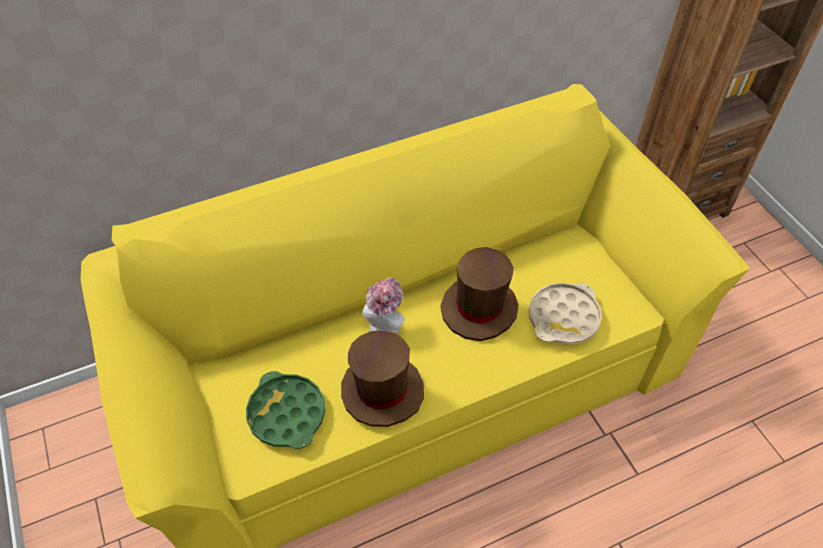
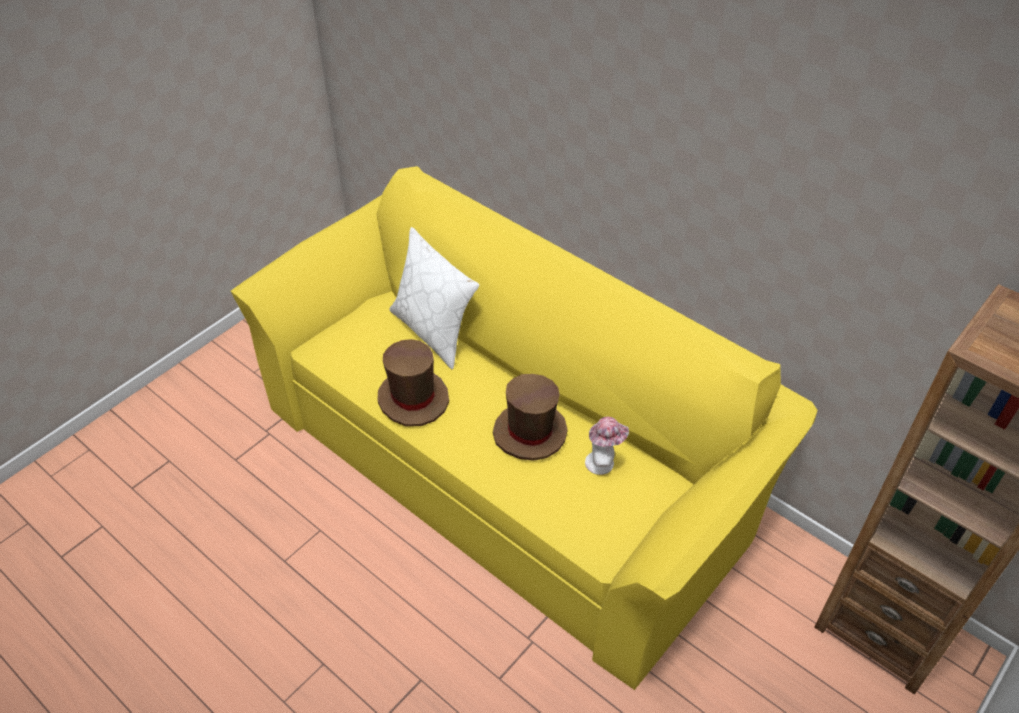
camera: 65 degrees right, 5 degrees down
green tray [246,371,325,449] -> none
hat [362,277,405,334] -> hat moved to [585,417,629,475]
beige tray [529,283,602,345] -> none
none -> white pillow [389,227,479,369]

